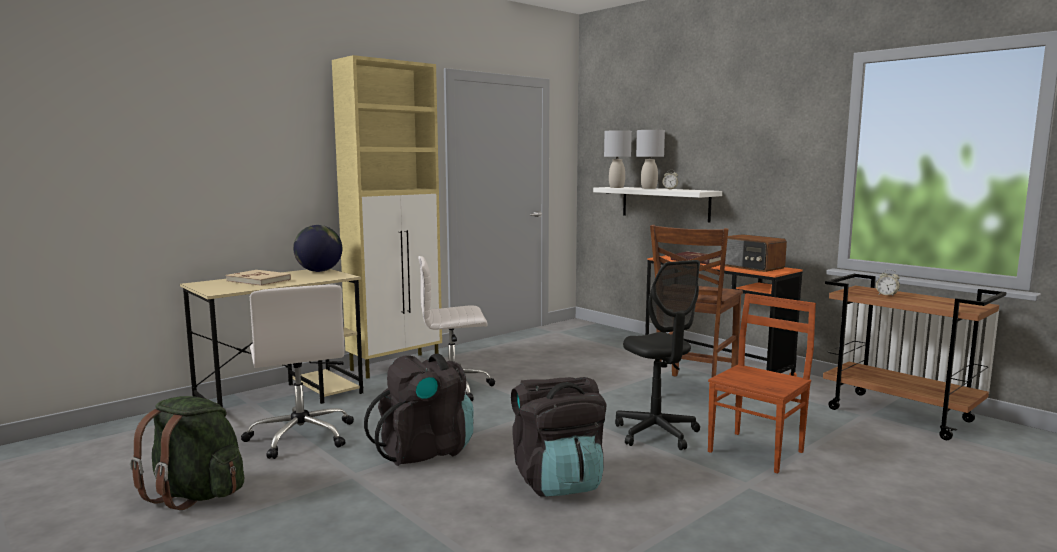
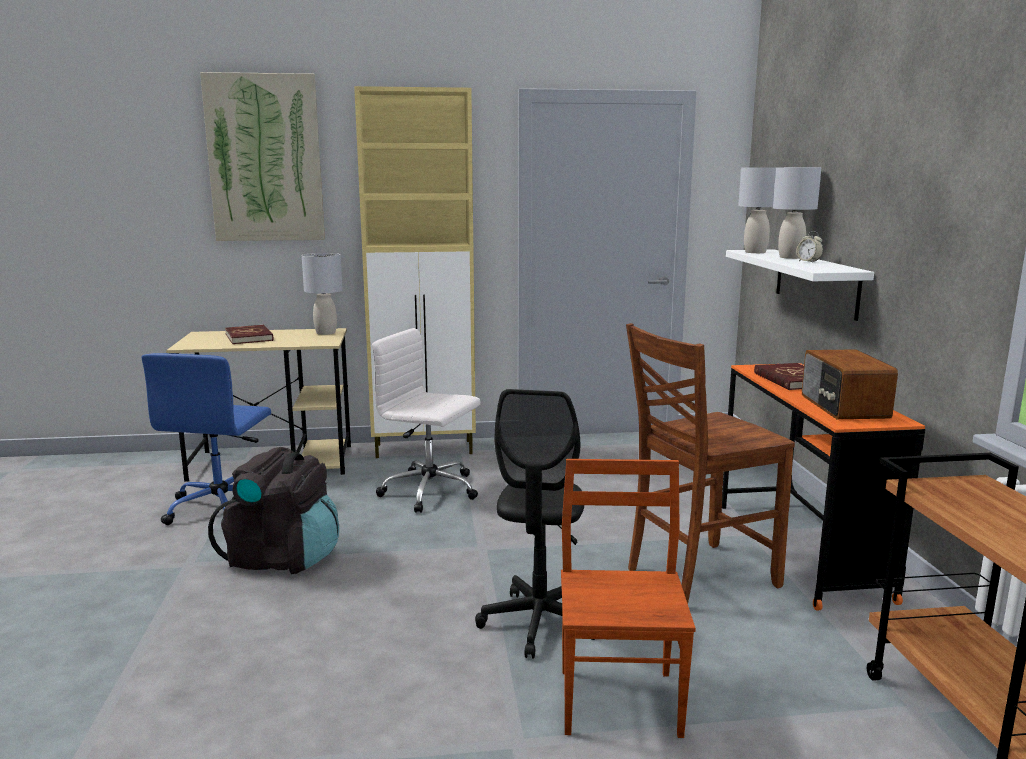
camera: 35 degrees right, 5 degrees up
green backpack [130,396,244,510] -> none
beige book [226,270,291,286] -> red book [225,324,274,344]
white office chair [241,285,354,459] -> blue office chair [142,353,271,525]
globe [293,225,342,272] -> grey table lamp [302,253,343,335]
black backpack [511,377,606,497] -> none
brown chair [708,293,816,474] -> brown chair turned 75 degrees counterclockwise [561,459,696,738]
alarm clock [876,269,900,297] -> none
none -> picture [200,72,325,241]

